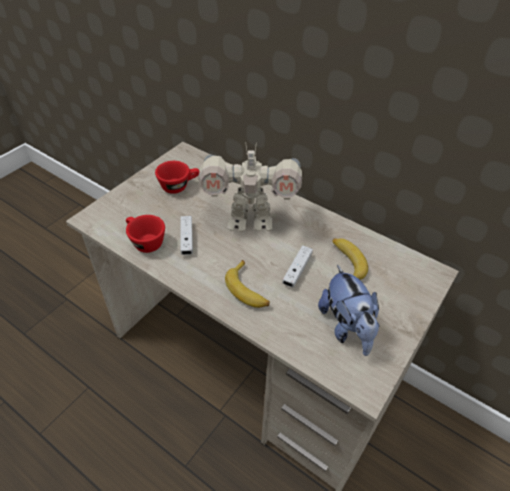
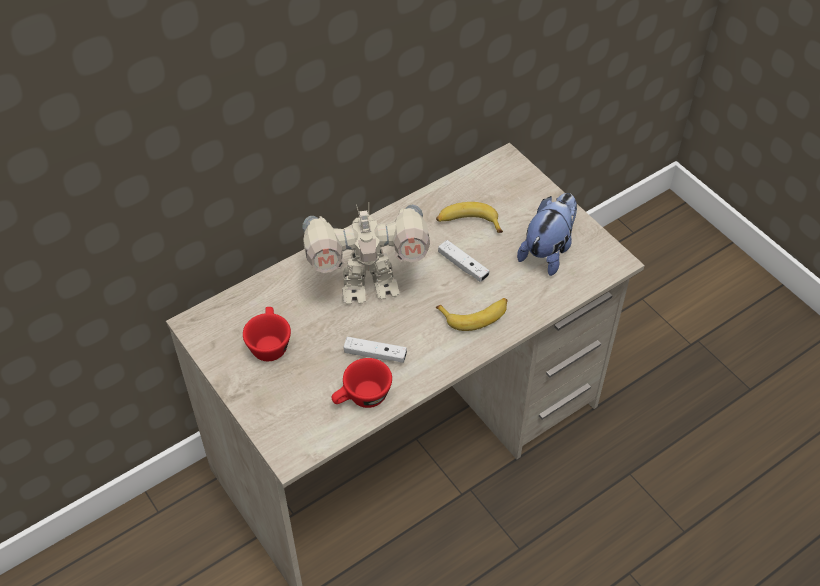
camera: 70 degrees left, 5 degrees up
toy robot [199,142,302,232] -> toy robot turned 60 degrees clockwise [302,204,430,304]
plush toy [318,265,380,356] -> plush toy turned 60 degrees counterclockwise [517,193,577,276]

